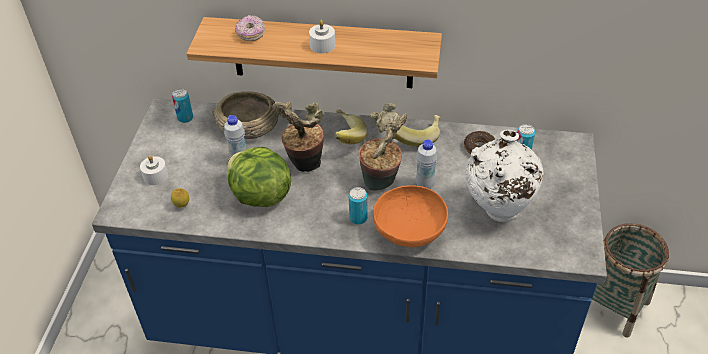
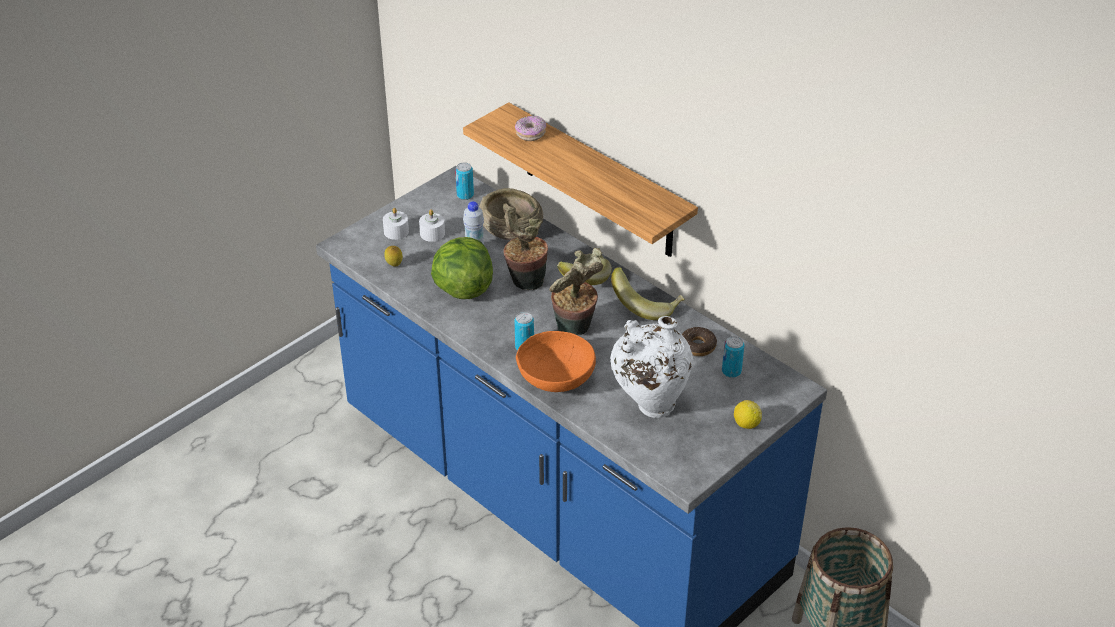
camera: 35 degrees right, 5 degrees down
white candle [309,20,335,54] -> white candle moved to [419,210,445,242]
white bottle [416,139,437,189] -> none
none -> lemon [734,400,762,429]

